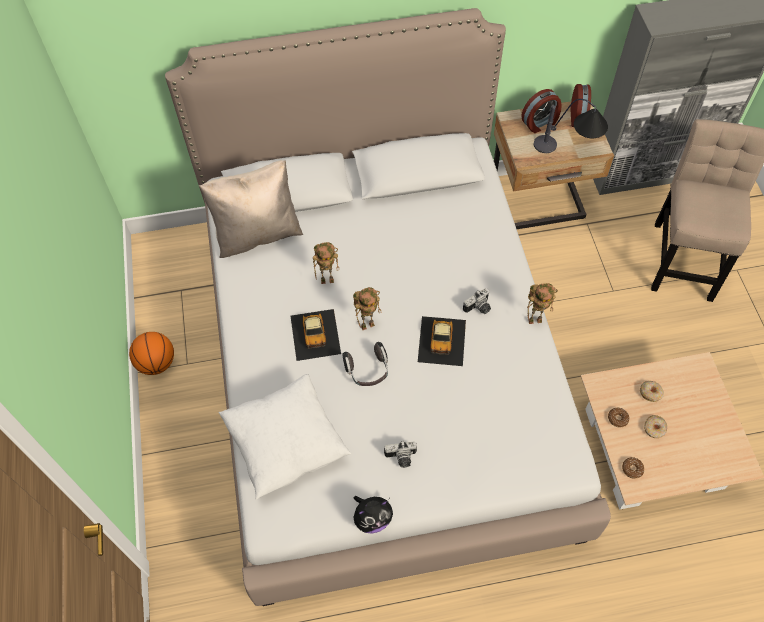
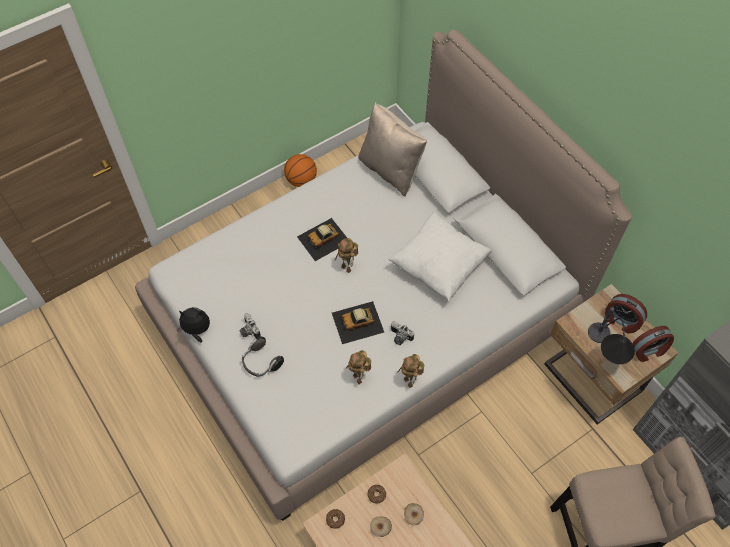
camera: 65 degrees right, 0 degrees up
white pillow [219,374,351,500] -> white pillow moved to [388,211,492,301]
toy robot [313,242,339,284] -> toy robot moved to [346,350,371,384]
headphones [342,342,388,386] -> headphones moved to [242,337,284,377]
plush toy [353,496,393,533] -> plush toy turned 135 degrees clockwise [177,307,210,343]

